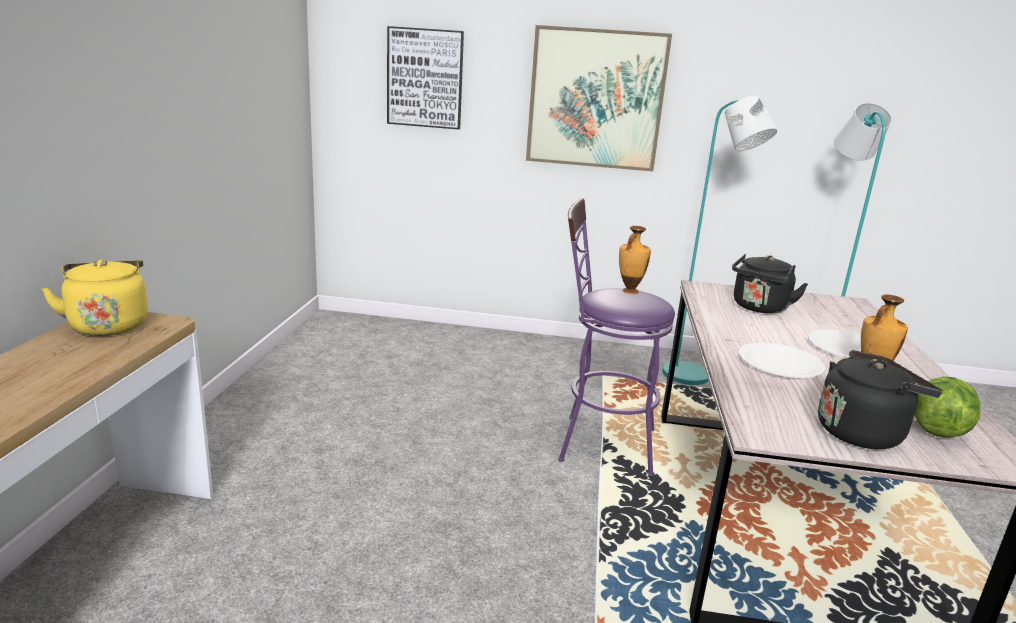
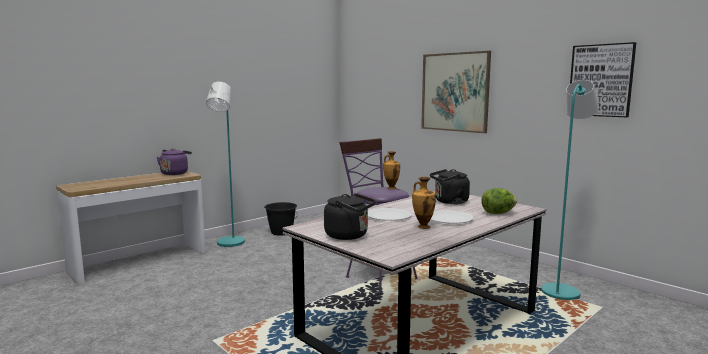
camera: 40 degrees right, 10 degrees down
yellow kettle [41,259,148,336] -> purple kettle [157,148,192,175]
picture [387,26,464,130] -> picture moved to [570,42,636,117]
turquoise floor lamp [662,95,777,385] -> turquoise floor lamp moved to [206,82,245,247]
lettuce [915,376,981,438] -> lettuce moved to [481,188,517,214]
none -> black bucket [264,202,298,236]

